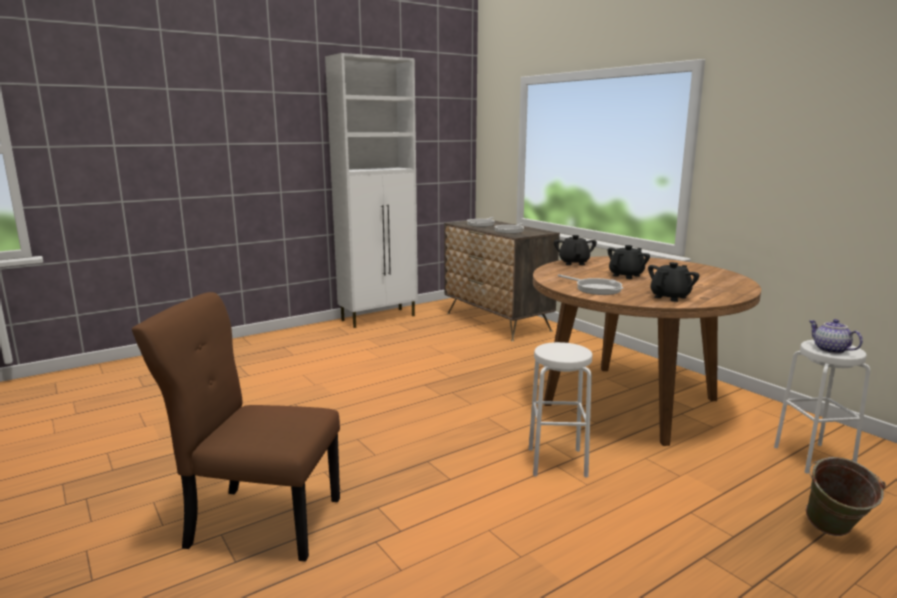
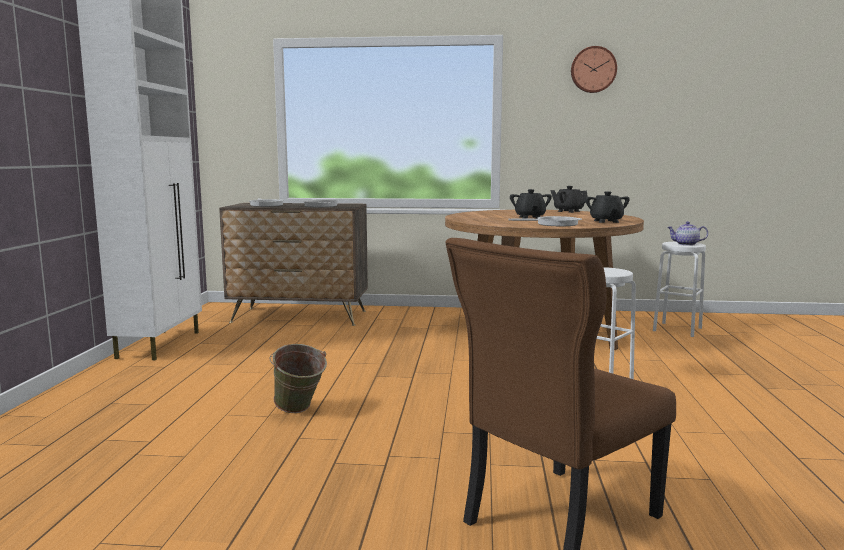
camera: 50 degrees left, 5 degrees down
black teapot [554,235,597,265] -> black teapot moved to [550,186,588,213]
green bucket [806,457,886,536] -> green bucket moved to [269,344,327,413]
none -> wall clock [571,46,617,93]

